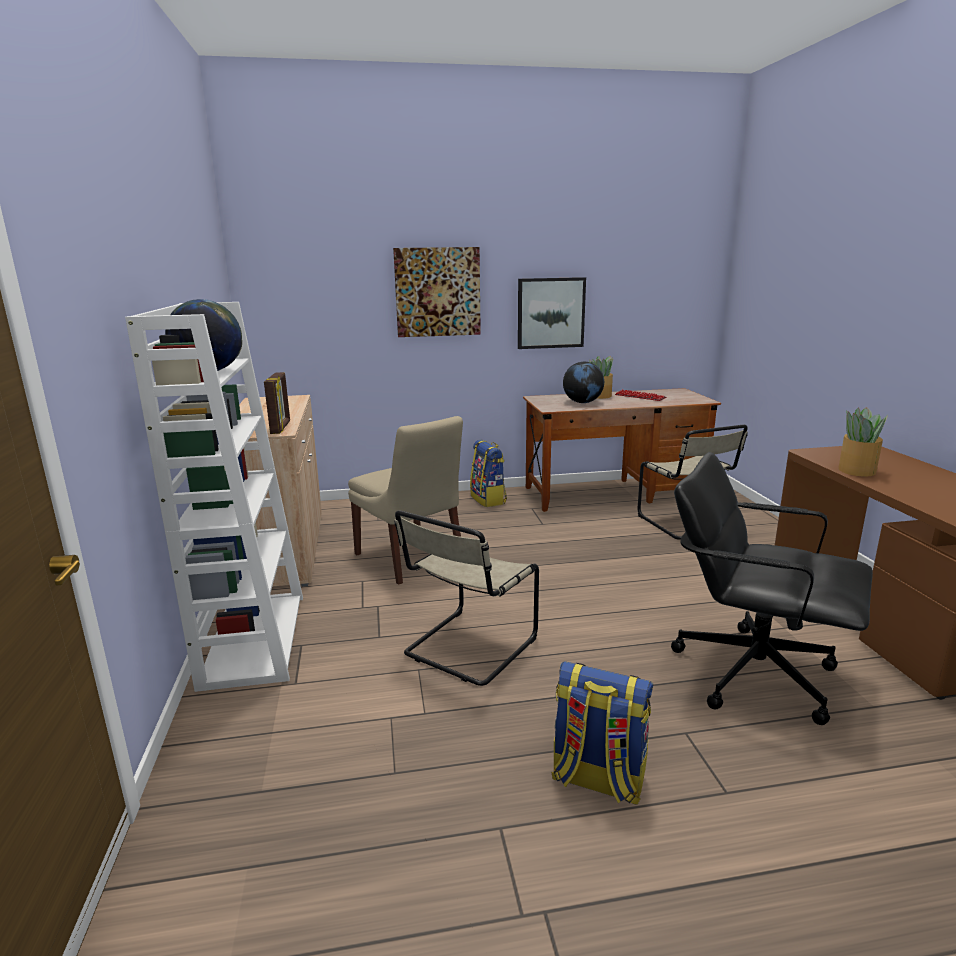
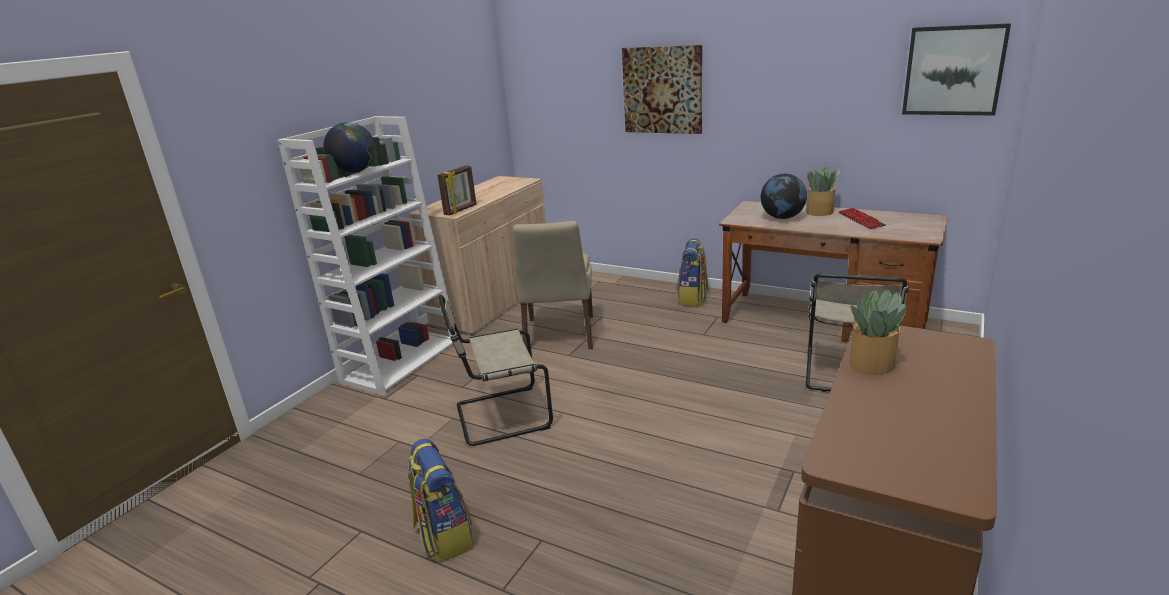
camera: 40 degrees right, 5 degrees up
picture [518,277,586,349] -> picture moved to [902,23,1011,115]
black office chair [671,452,873,725] -> none

